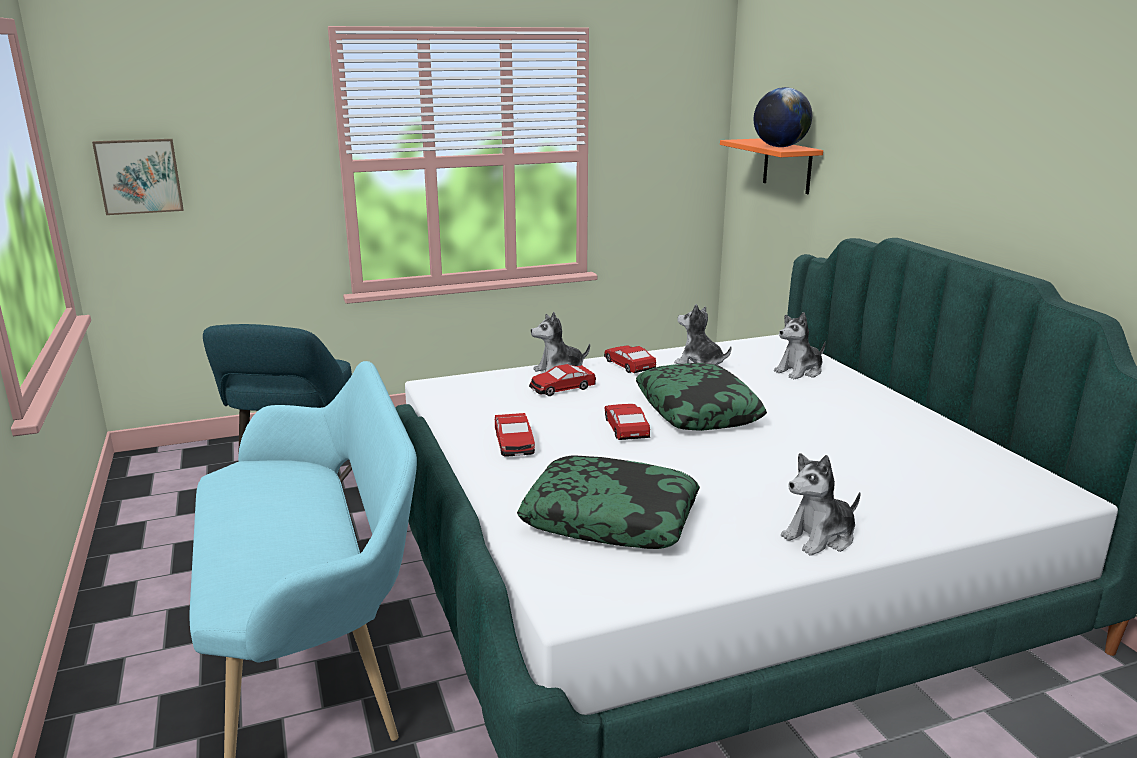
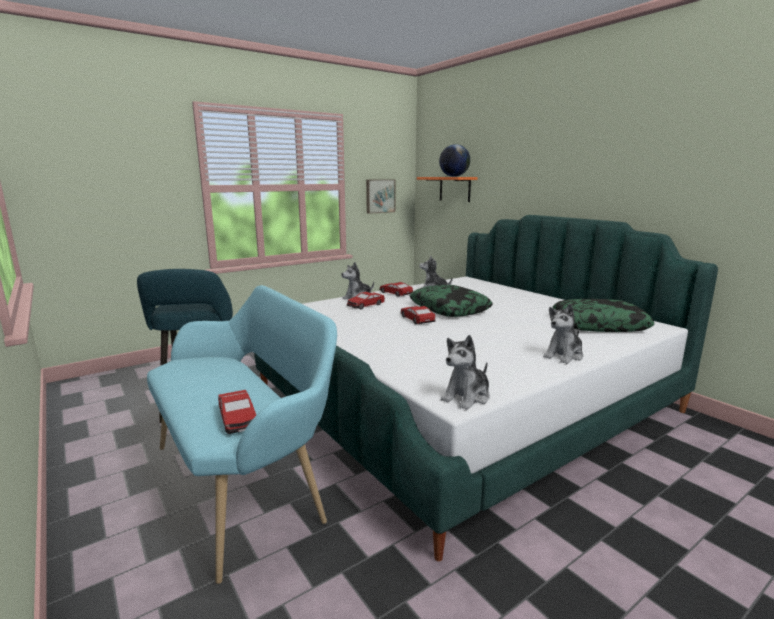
camera: 15 degrees left, 5 degrees down
picture [92,139,184,215] -> picture moved to [366,180,396,214]
toy car [495,413,535,457] -> toy car moved to [218,390,256,434]
pillow [517,456,700,549] -> pillow moved to [553,299,655,332]
plush toy [774,312,826,379] -> plush toy moved to [441,335,490,410]

